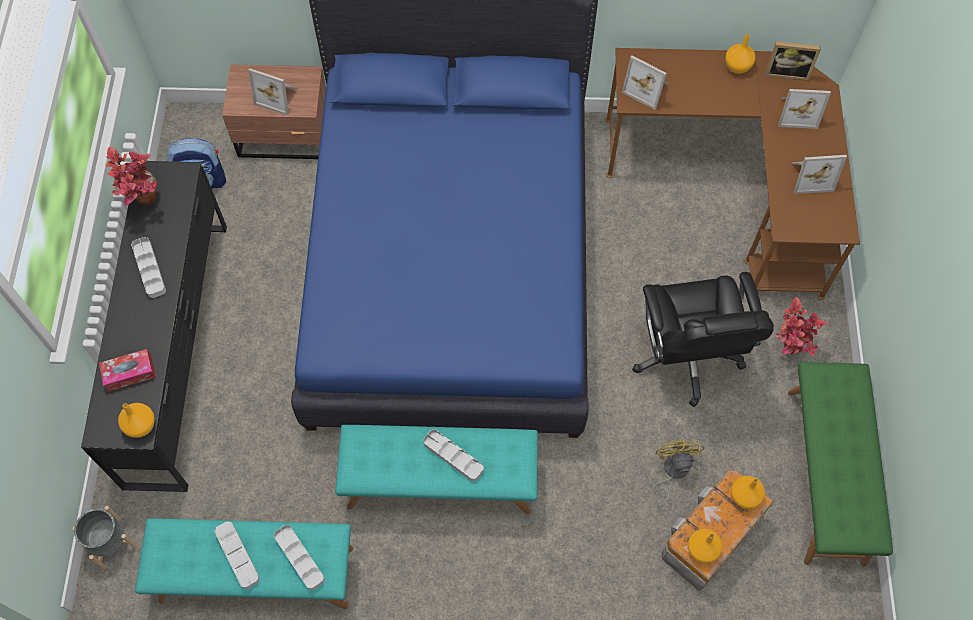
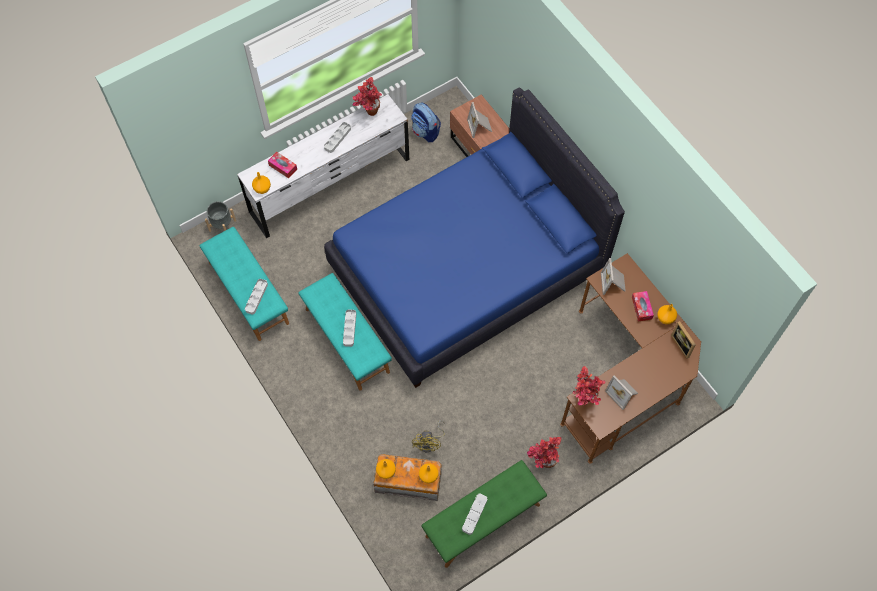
camera: 55 degrees right, 0 degrees up
black dresser [81,161,227,492] -> white dresser [237,94,409,238]
grey tray [215,521,260,589] -> grey tray moved to [462,493,487,535]
black office chair [633,272,774,407] -> none
yellow fan [652,439,704,508] -> yellow fan turned 135 degrees clockwise [412,420,445,452]
picture frame [778,89,831,129] -> none
none -> potted plant [573,366,605,405]
none -> tissue box [632,291,654,322]

